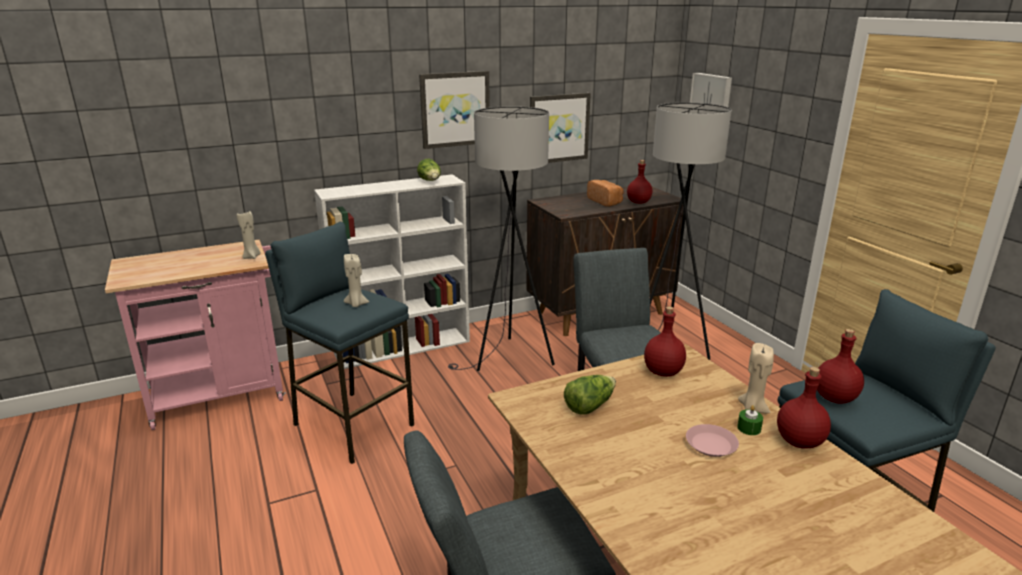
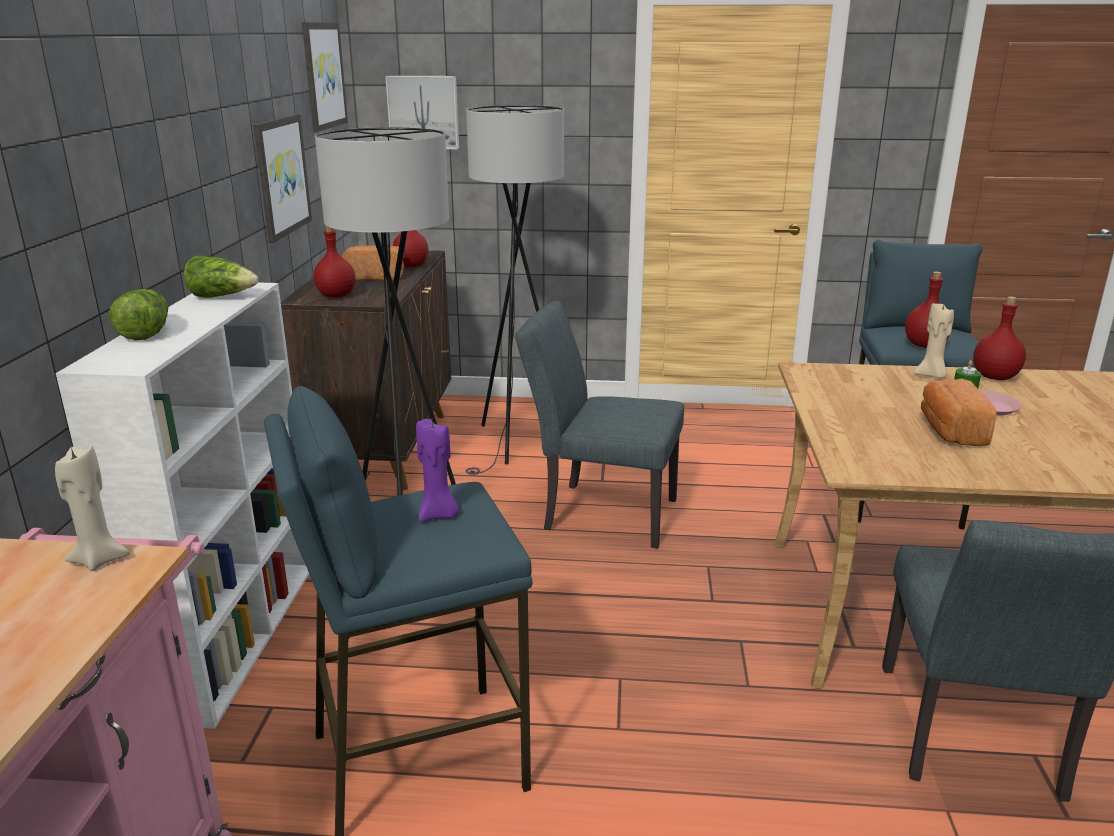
camera: 60 degrees left, 0 degrees up
beige candle [344,254,369,307] -> purple candle [416,419,459,522]
picture [419,71,490,149] -> picture moved to [302,22,348,132]
lettuce [564,375,616,415] -> lettuce moved to [109,289,168,341]
red bottle [644,306,686,377] -> red bottle moved to [313,226,355,298]
none -> bread [921,378,997,446]

